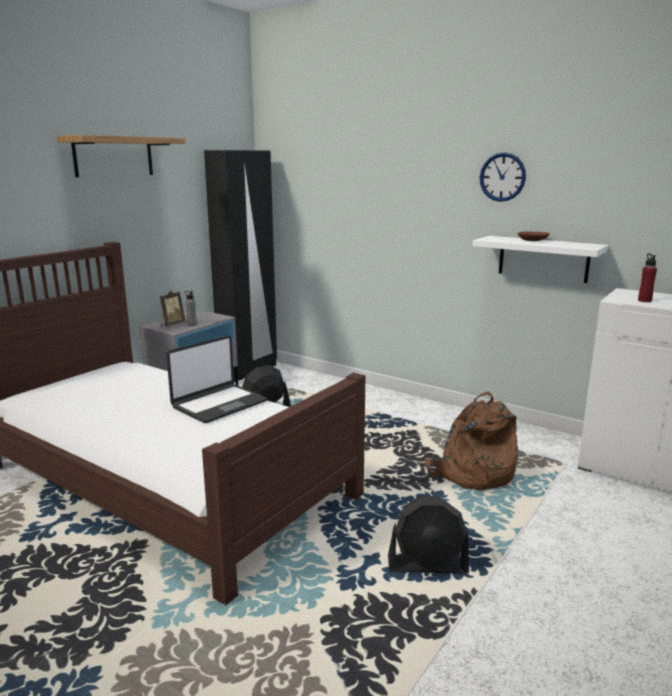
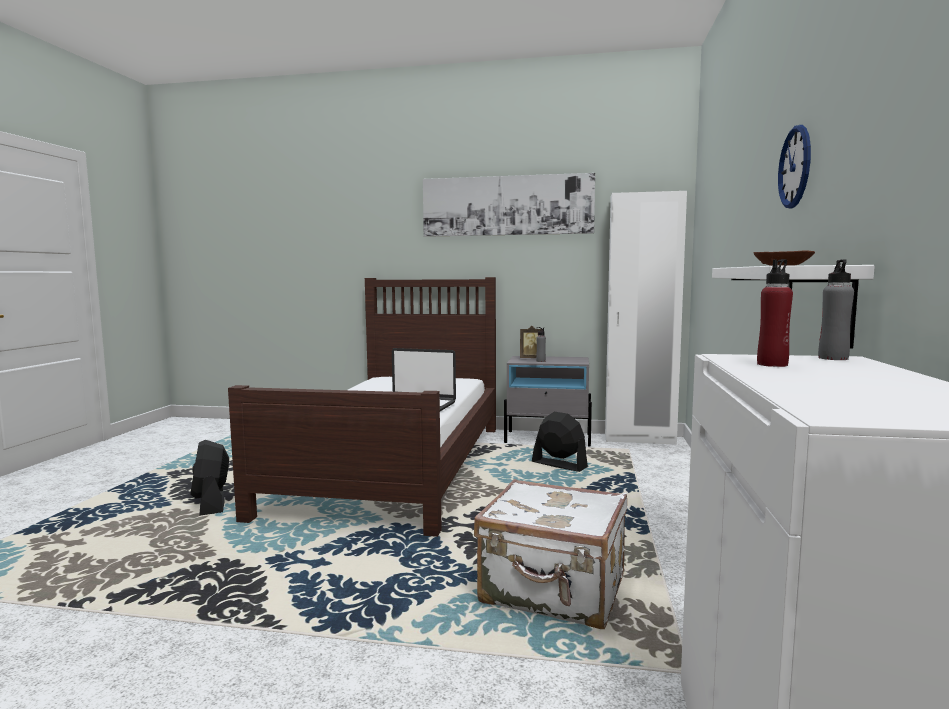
camera: 65 degrees right, 10 degrees down
shelf [57,135,185,177] -> picture [423,173,595,237]
black wardrobe [204,150,277,382] -> white wardrobe [605,191,687,445]
black fan [388,496,469,573] -> black fan moved to [190,440,229,516]
brown backpack [425,392,518,490] -> white suitcase [474,479,627,629]
none -> grey bottle [818,259,854,360]

